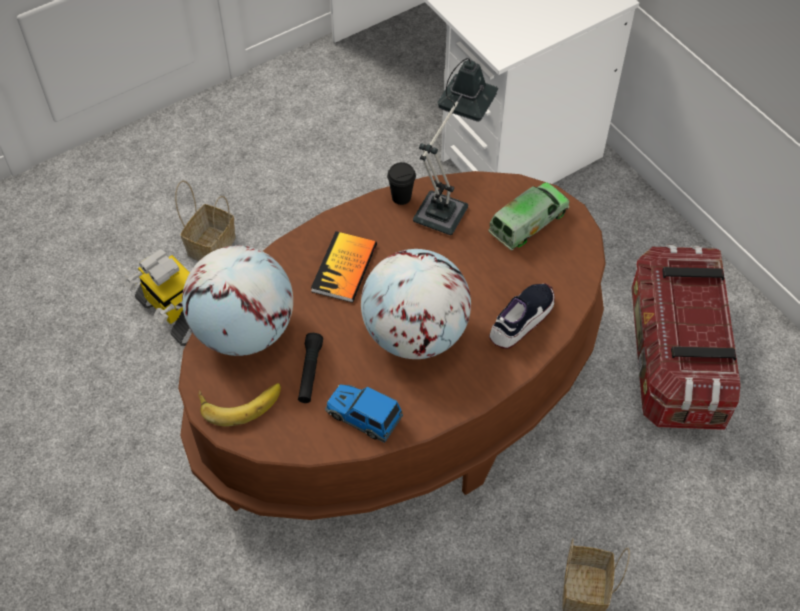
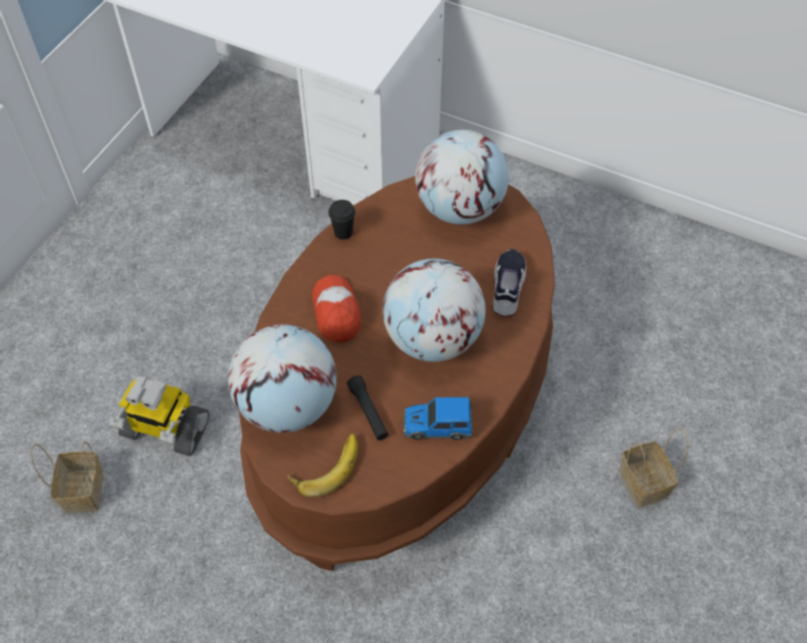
camera: 30 degrees left, 0 degrees up
basket [175,180,236,261] -> basket moved to [31,441,103,513]
book [311,231,377,303] -> cap [312,275,361,343]
table lamp [413,58,498,235] -> none
toy truck [488,182,570,251] -> globe [415,130,509,225]
storage box [632,245,740,430] -> none

